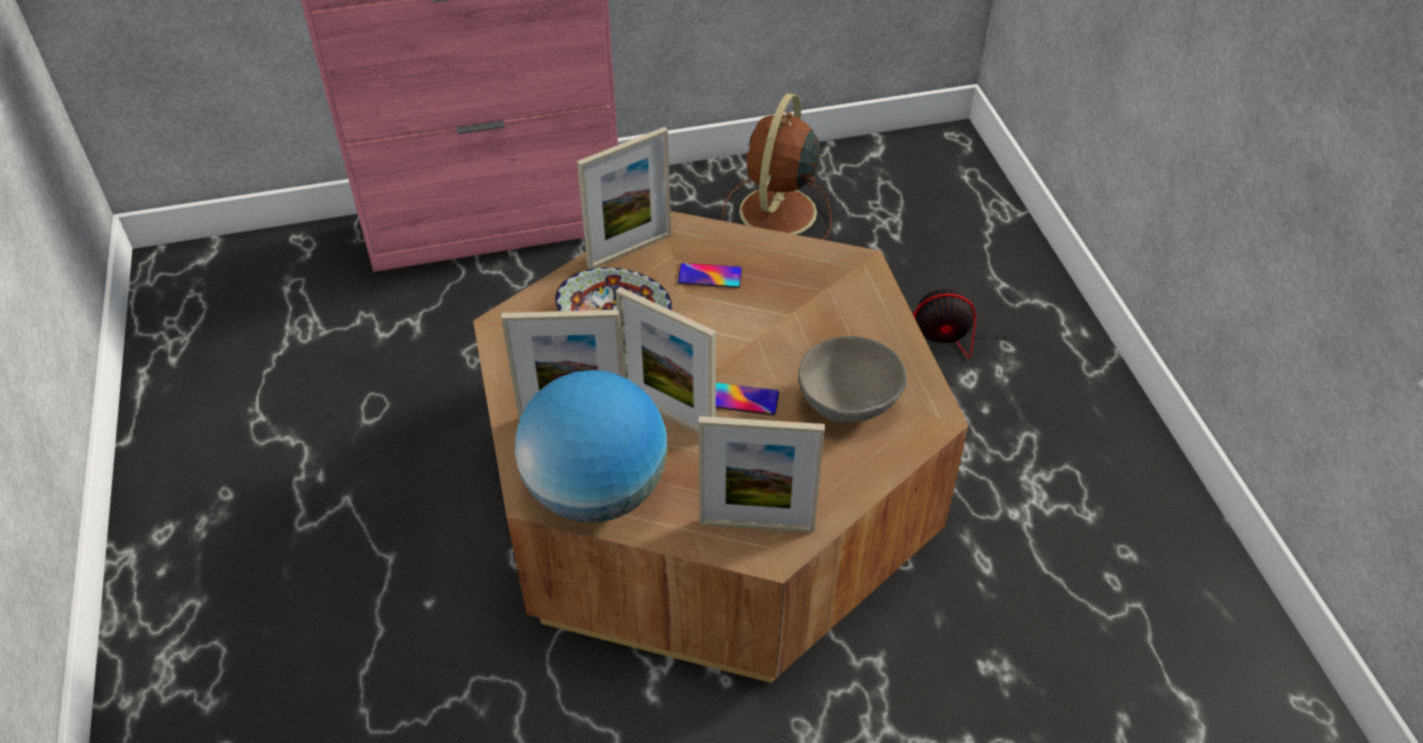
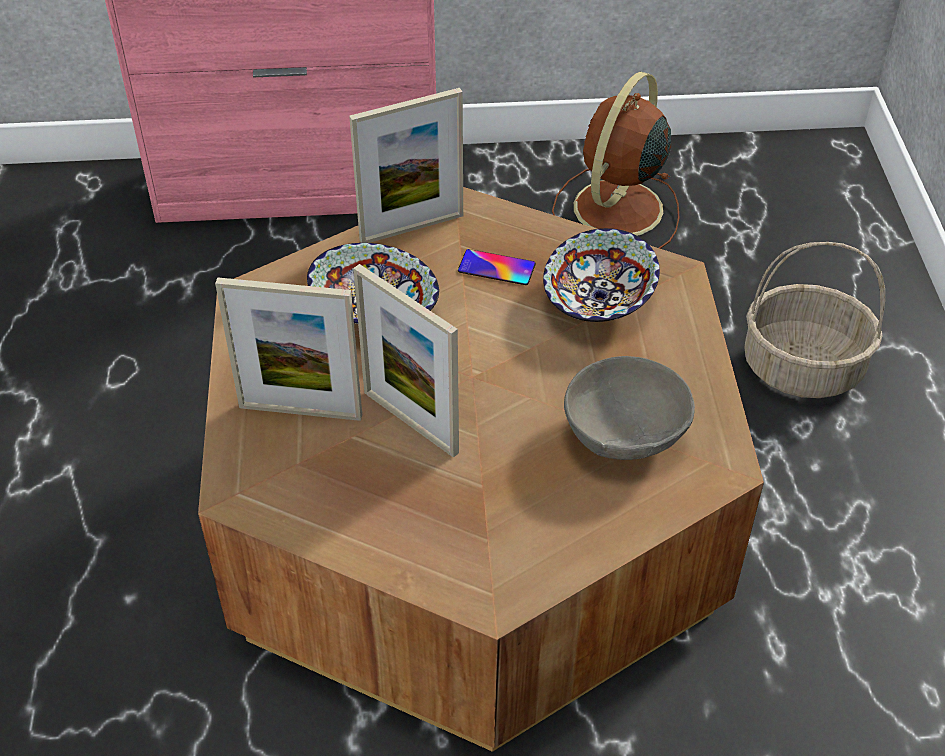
camera: 10 degrees right, 0 degrees up
globe [515,370,668,523] -> none
picture frame [698,416,825,532] -> none
phone [716,383,779,415] -> none
fan [912,253,1019,358] -> basket [744,242,885,398]
none -> bowl [543,228,660,322]

